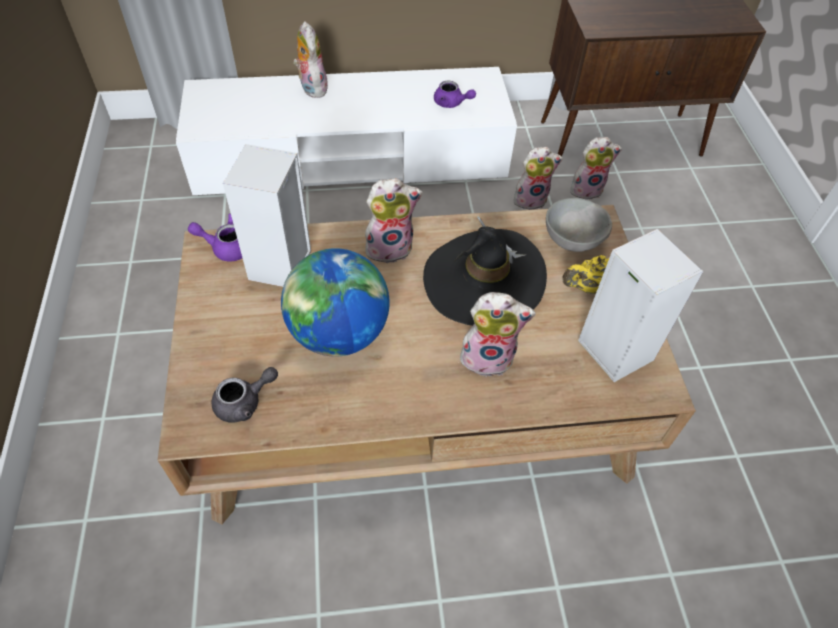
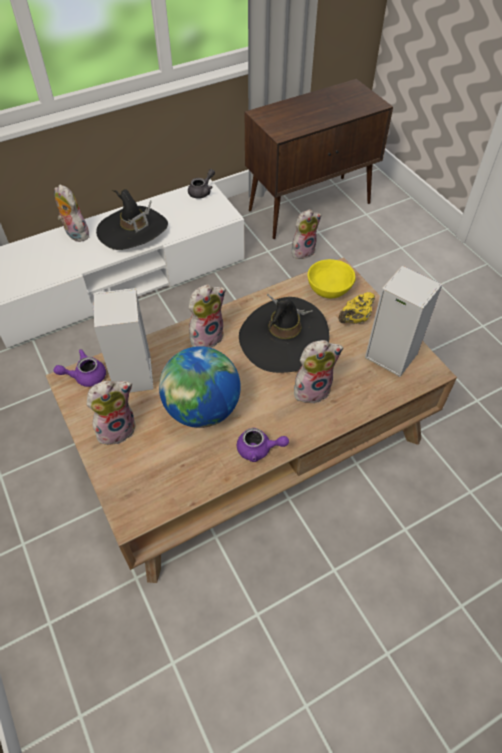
camera: 20 degrees left, 0 degrees up
grey teapot [211,367,278,423] -> grey teapot moved to [188,169,215,199]
purple teapot [434,81,476,108] -> purple teapot moved to [237,428,289,462]
plush toy [514,147,563,210] -> plush toy moved to [87,381,136,445]
grey bowl [546,198,612,252] -> yellow bowl [308,259,355,298]
none -> black hat [96,189,168,250]

